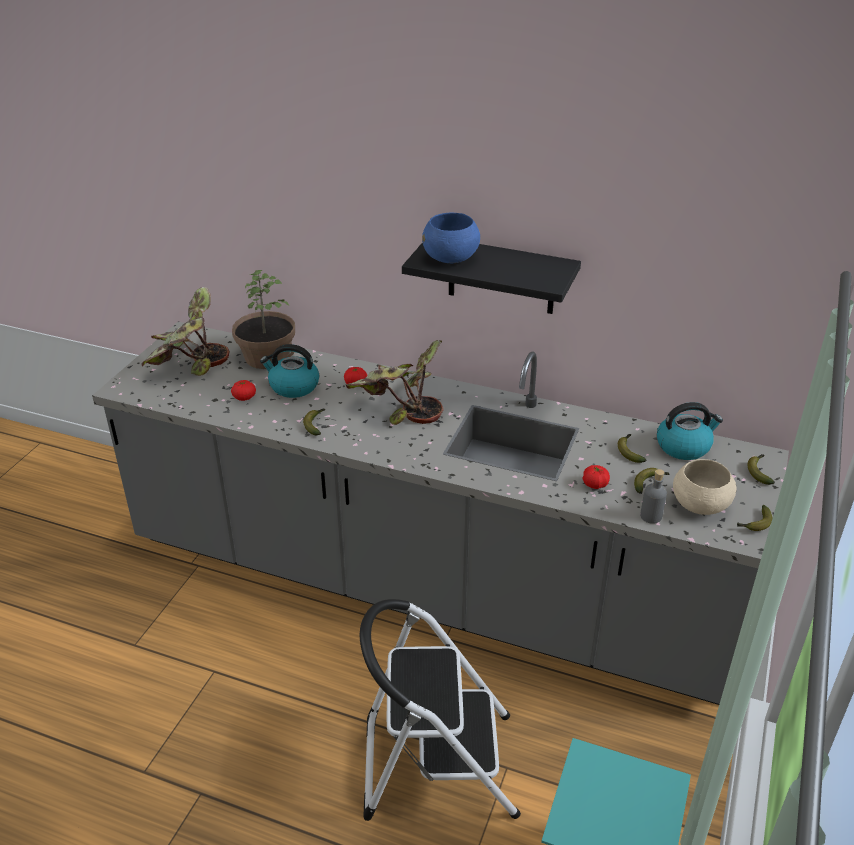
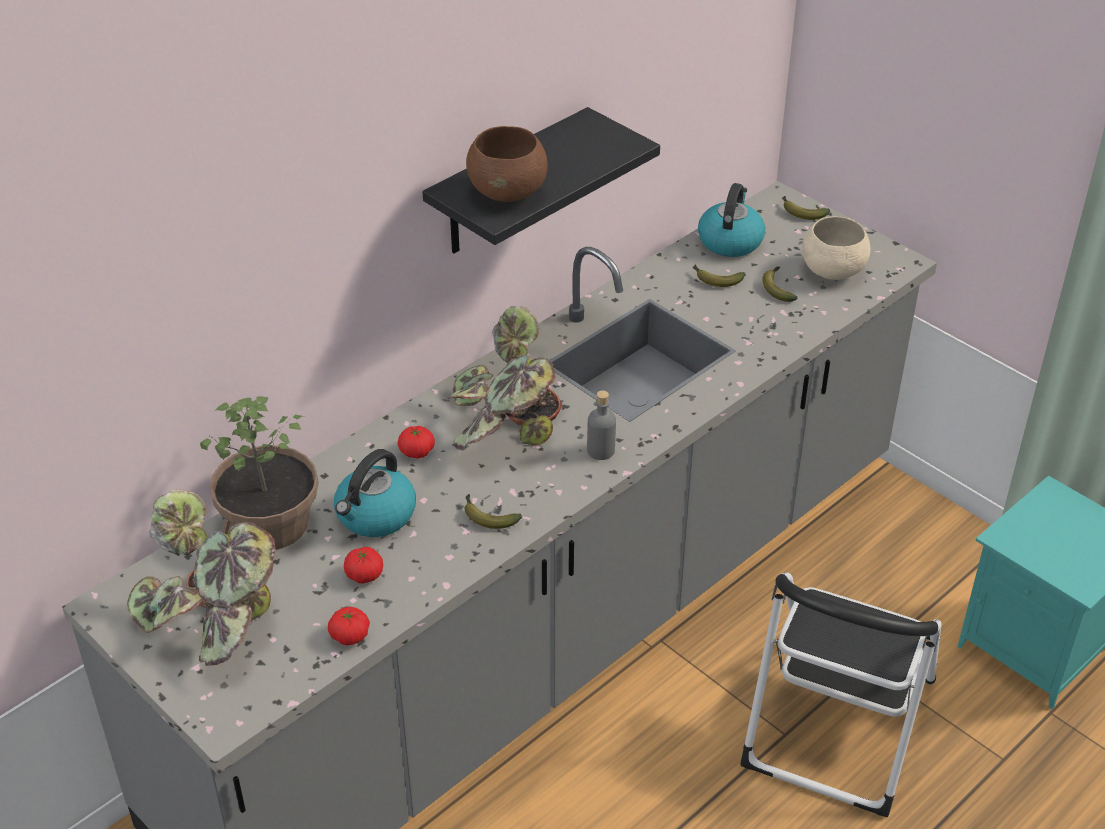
camera: 65 degrees left, 5 degrees up
blue bowl [422,213,480,263] -> brown bowl [466,126,548,202]
tomato [583,465,610,489] -> tomato moved to [328,607,370,645]
grey bottle [640,469,667,524] -> grey bottle moved to [587,390,616,460]
banana [737,505,772,531] -> none

